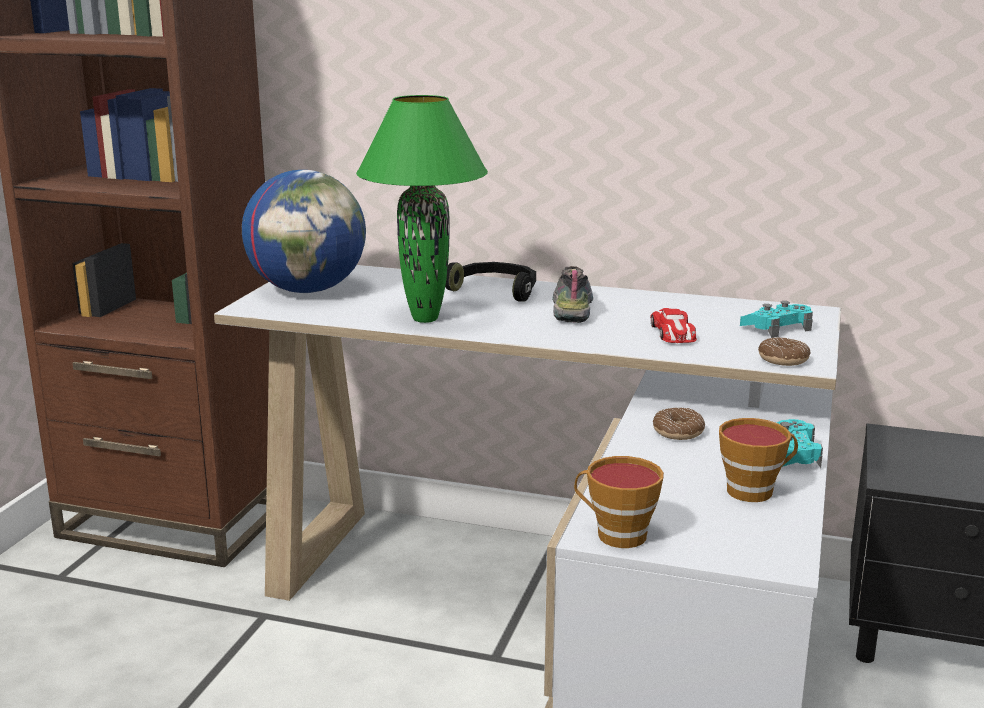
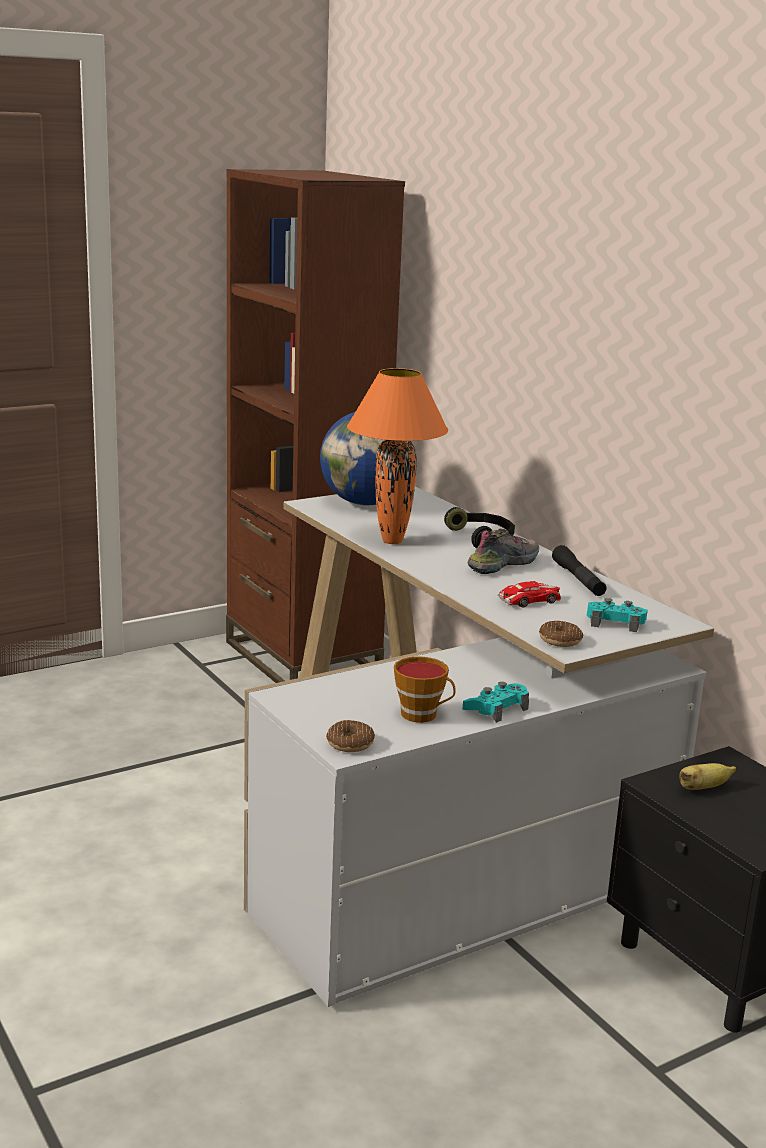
camera: 40 degrees right, 0 degrees up
green table lamp [356,95,488,323] -> orange table lamp [347,368,448,544]
cup [574,456,664,548] -> none
toy car [650,308,697,343] -> toy car turned 150 degrees counterclockwise [497,581,561,608]
donut [653,408,705,440] -> donut moved to [326,720,375,752]
none -> black flashlight [552,545,607,596]
none -> banana [679,763,736,790]

